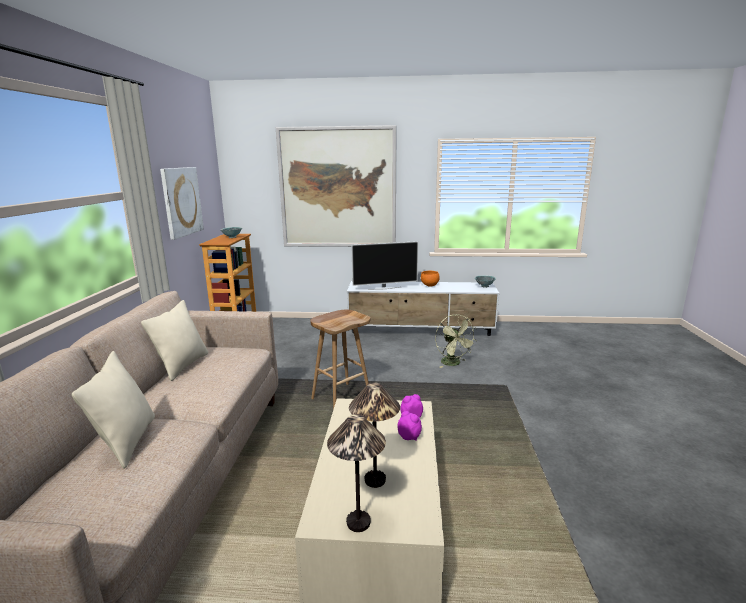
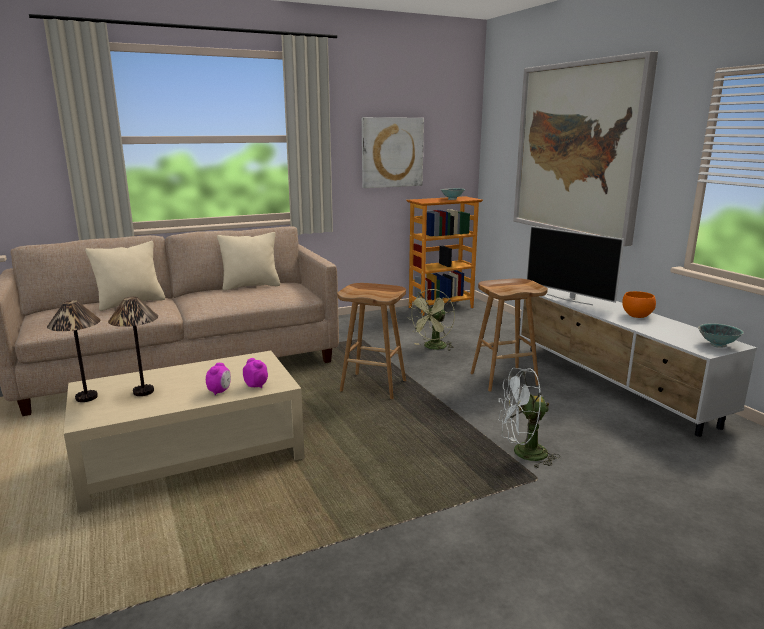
camera: 60 degrees right, 0 degrees up
green fan [435,314,477,368] -> green fan moved to [407,289,455,351]
none -> brown stool [470,278,548,391]
none -> white fan [498,368,560,469]

